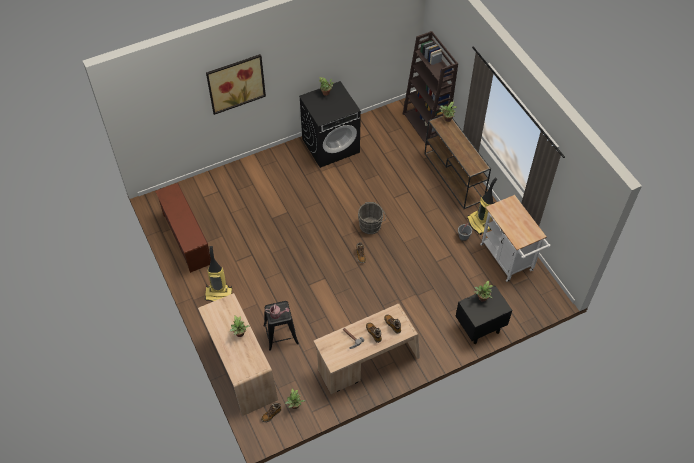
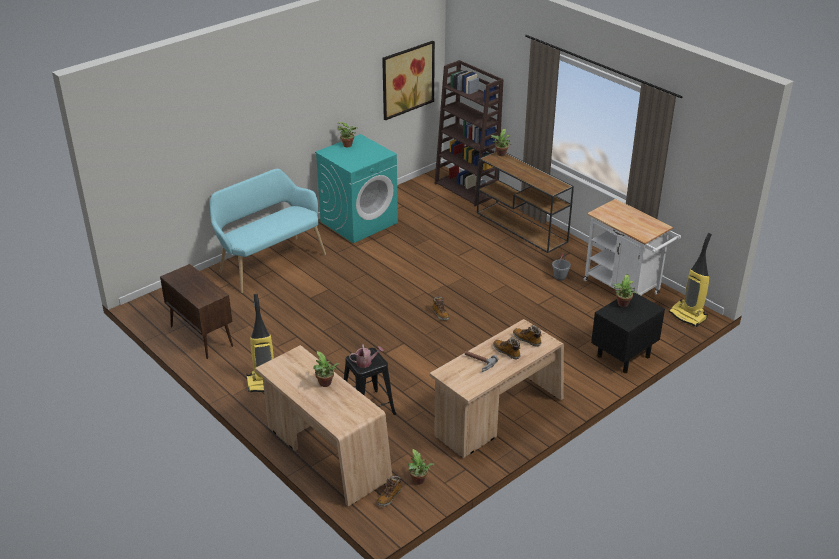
camera: 15 degrees left, 20 degrees down
brown shoe rack [155,183,211,273] -> brown cabinet [160,264,233,359]
picture [206,54,266,115] -> picture moved to [382,41,435,120]
black washing machine [299,81,361,168] -> turquoise washing machine [315,134,398,243]
grey bucket [358,202,386,234] -> none
vacuum cleaner [467,178,497,235] -> vacuum cleaner moved to [669,233,712,327]
none -> turquoise bench [210,169,326,293]

